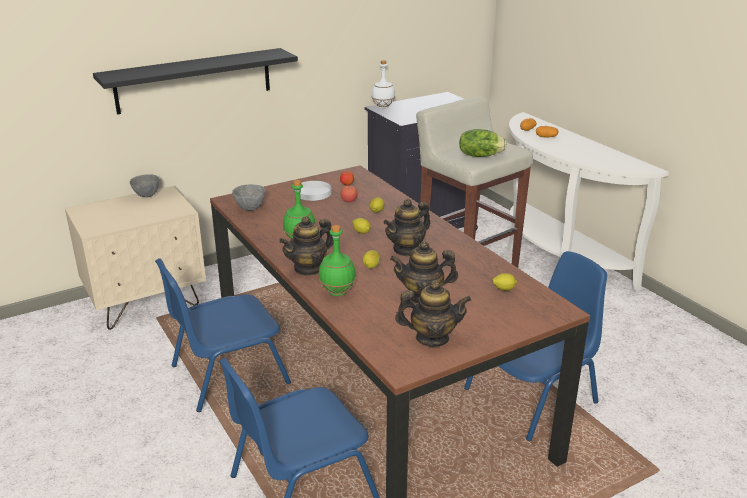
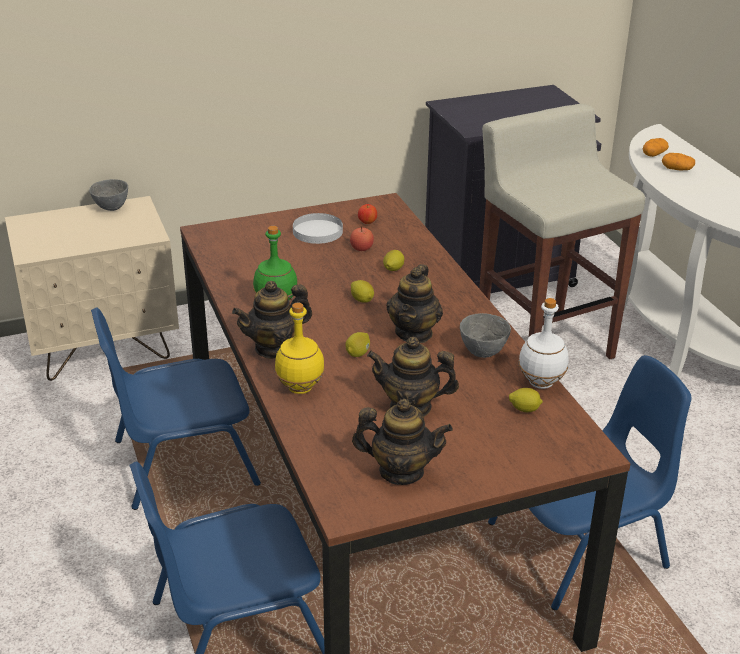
camera: 10 degrees right, 5 degrees up
black shelf [93,48,298,114] -> none
grey bowl [232,184,265,211] -> grey bowl moved to [460,313,511,358]
green bottle [318,225,356,296] -> yellow bottle [275,303,325,394]
white bottle [371,60,395,109] -> white bottle moved to [518,298,569,389]
teapot [383,199,430,257] -> teapot turned 45 degrees counterclockwise [386,264,443,343]
lettuce [459,129,507,157] -> none

